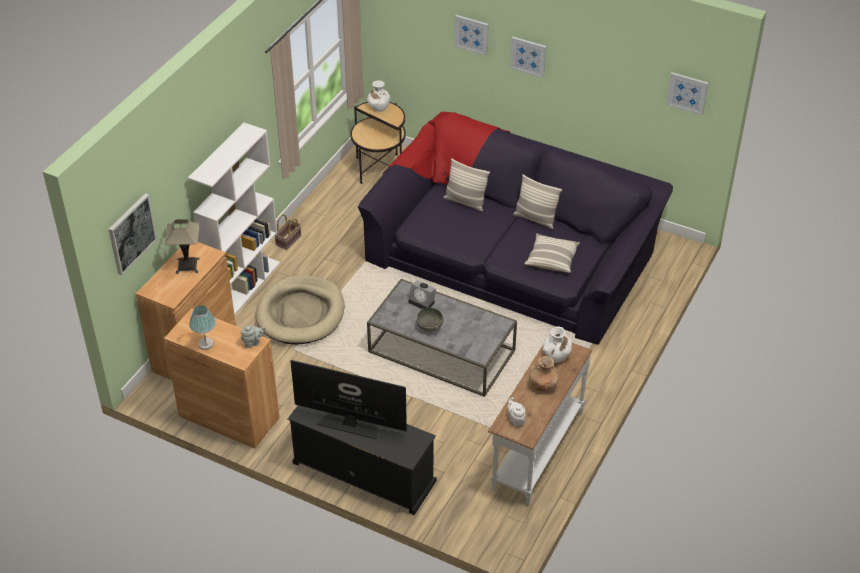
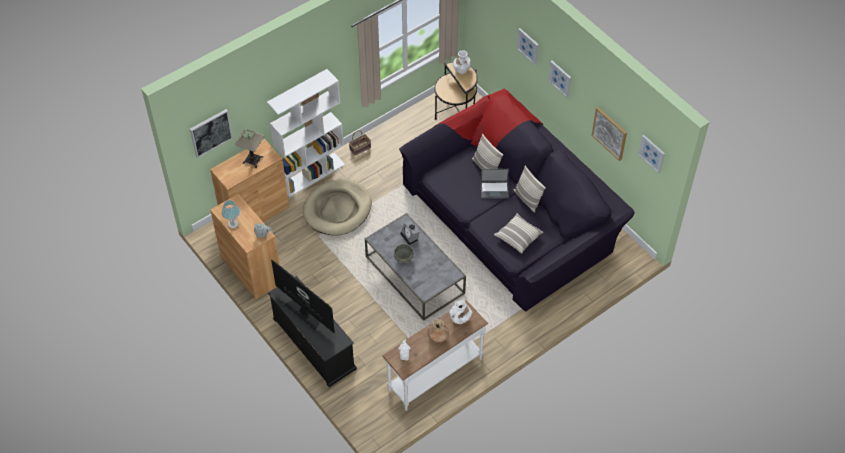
camera: 25 degrees right, 10 degrees up
none -> laptop [481,169,509,199]
none -> picture [592,107,627,161]

